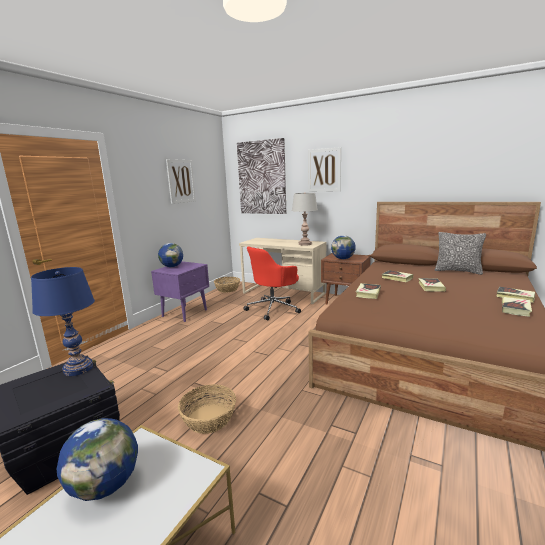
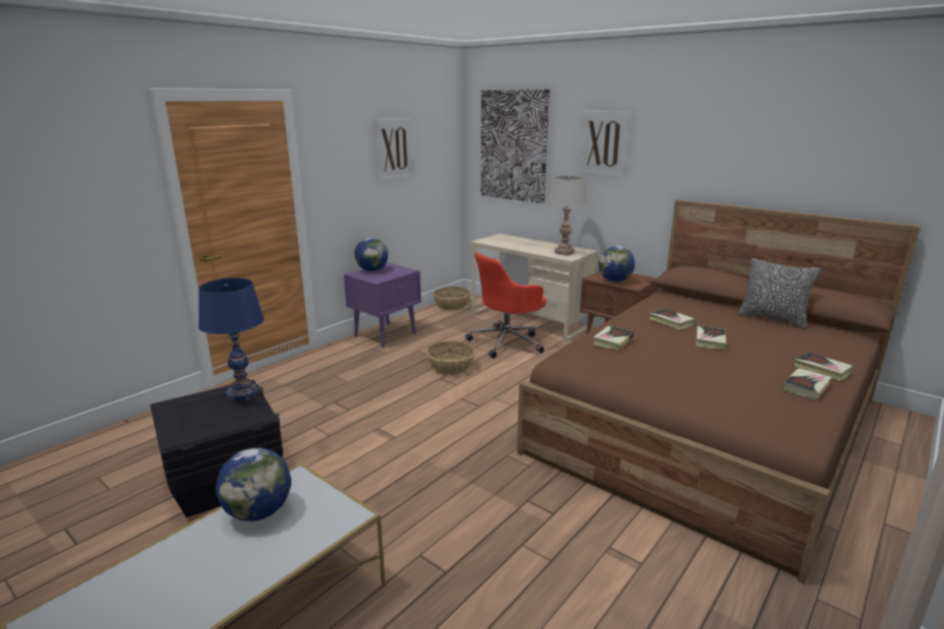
camera: 10 degrees right, 5 degrees up
basket [178,384,236,434] -> basket moved to [426,341,476,375]

